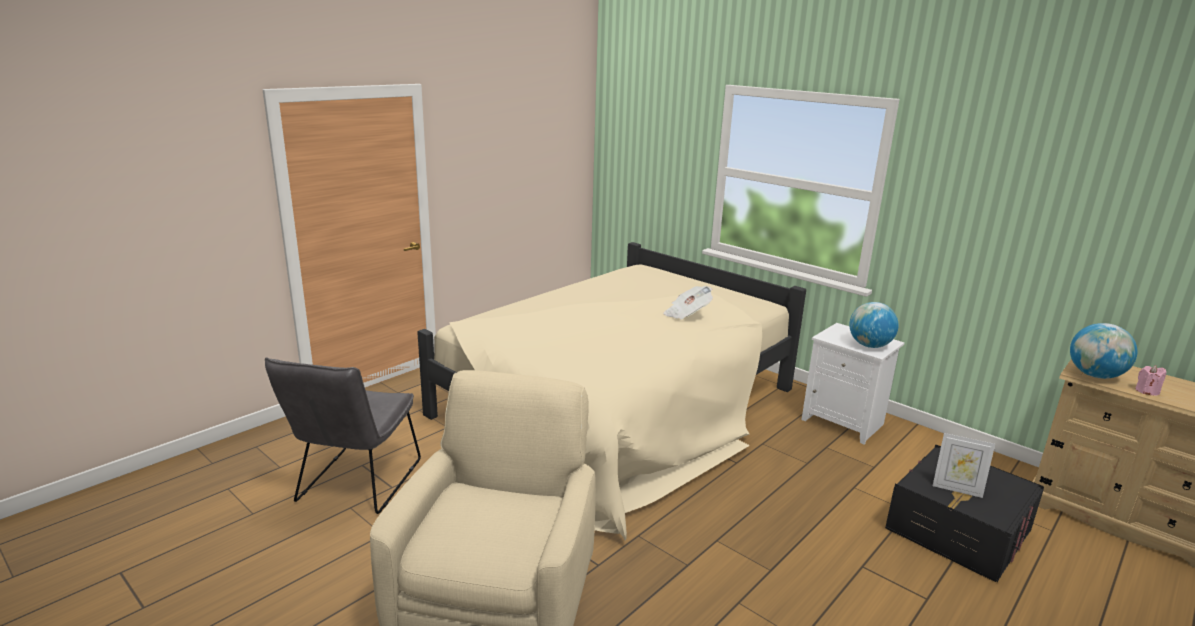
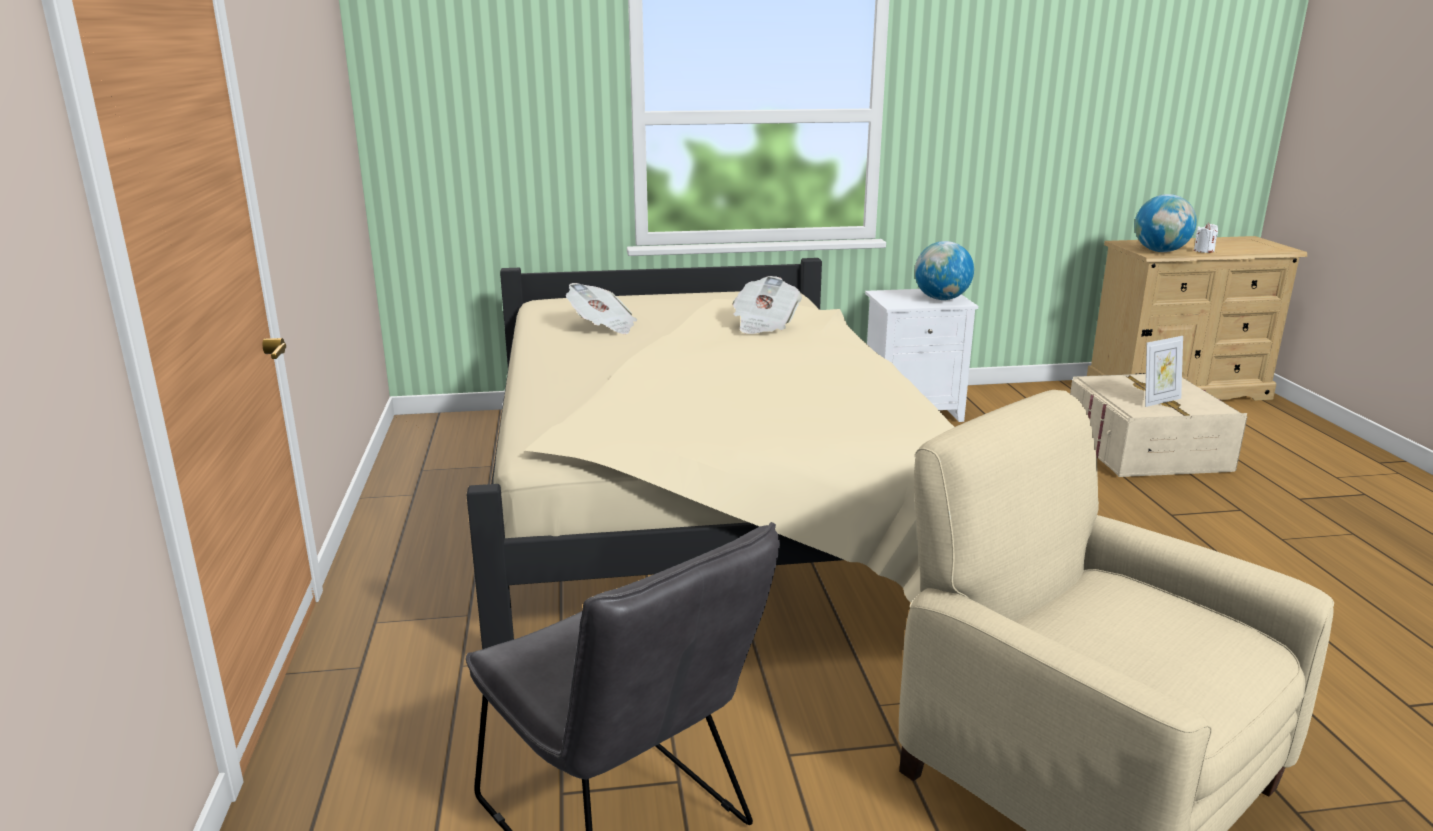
camera: 50 degrees left, 0 degrees up
black storage box [885,445,1044,582] -> beige storage box [1070,374,1247,477]
pink candle [1135,365,1166,396] -> white candle [1194,223,1218,253]
none -> newspaper [566,283,637,334]

